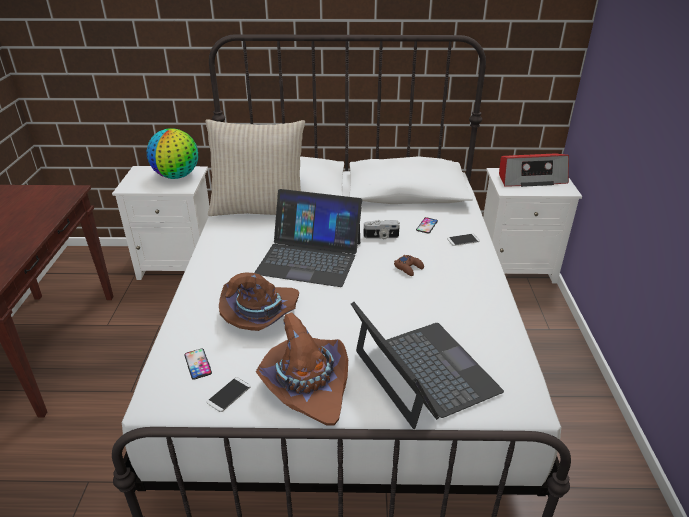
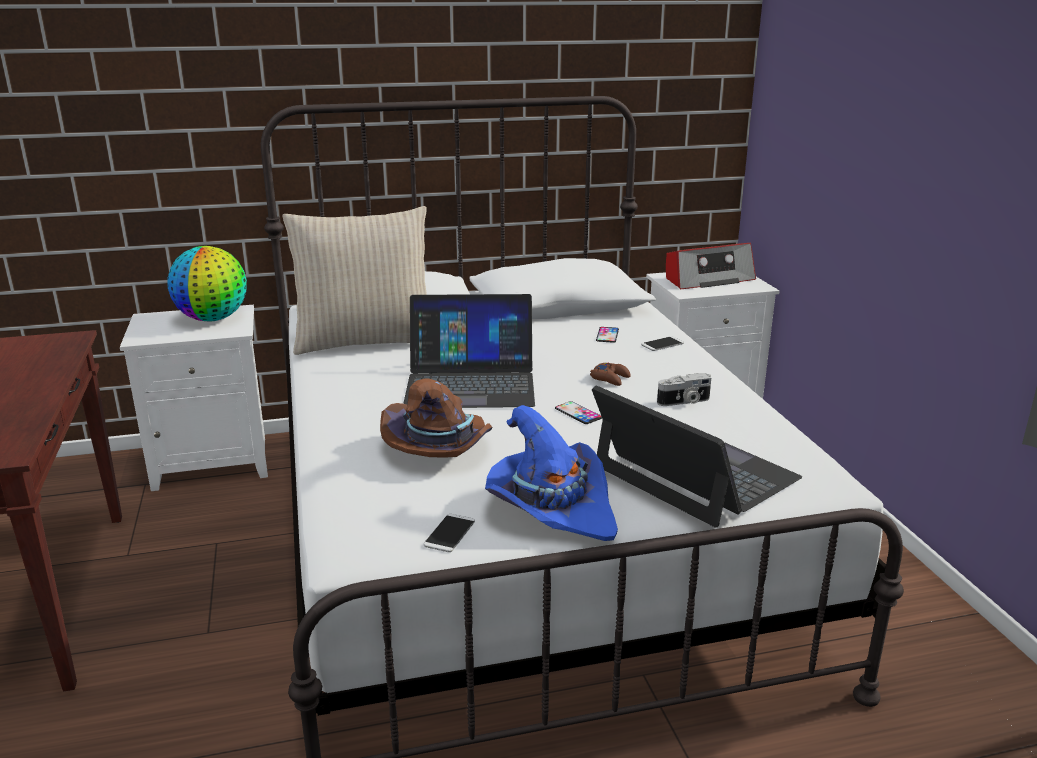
camera: 15 degrees left, 10 degrees down
phone [184,348,212,380] -> phone moved to [555,401,602,424]
brown hat [256,312,348,426] -> blue hat [485,405,618,541]
camera [363,220,400,239] -> camera moved to [657,373,711,406]

